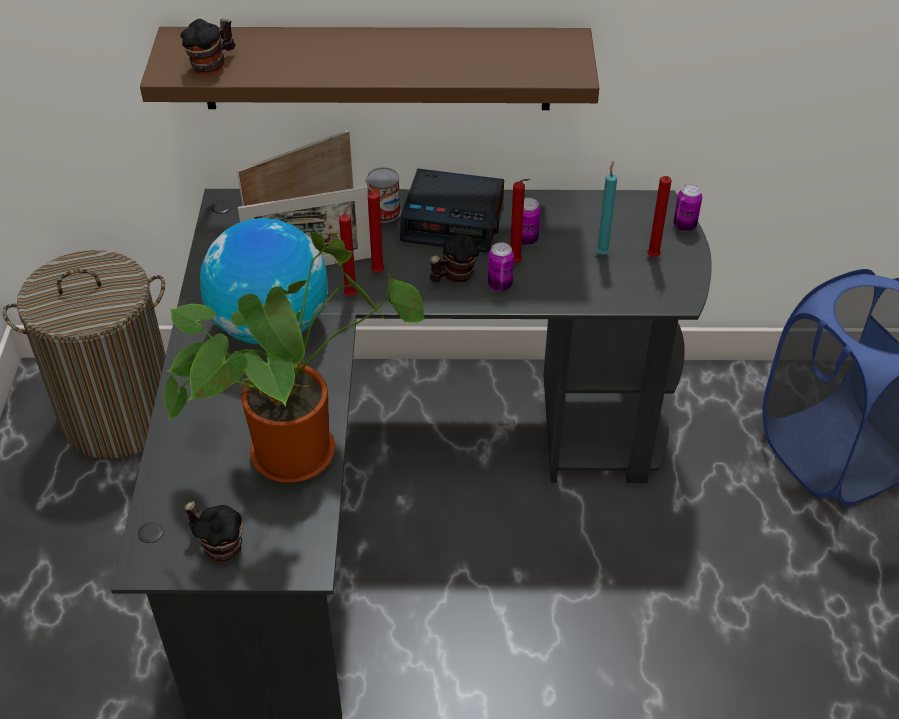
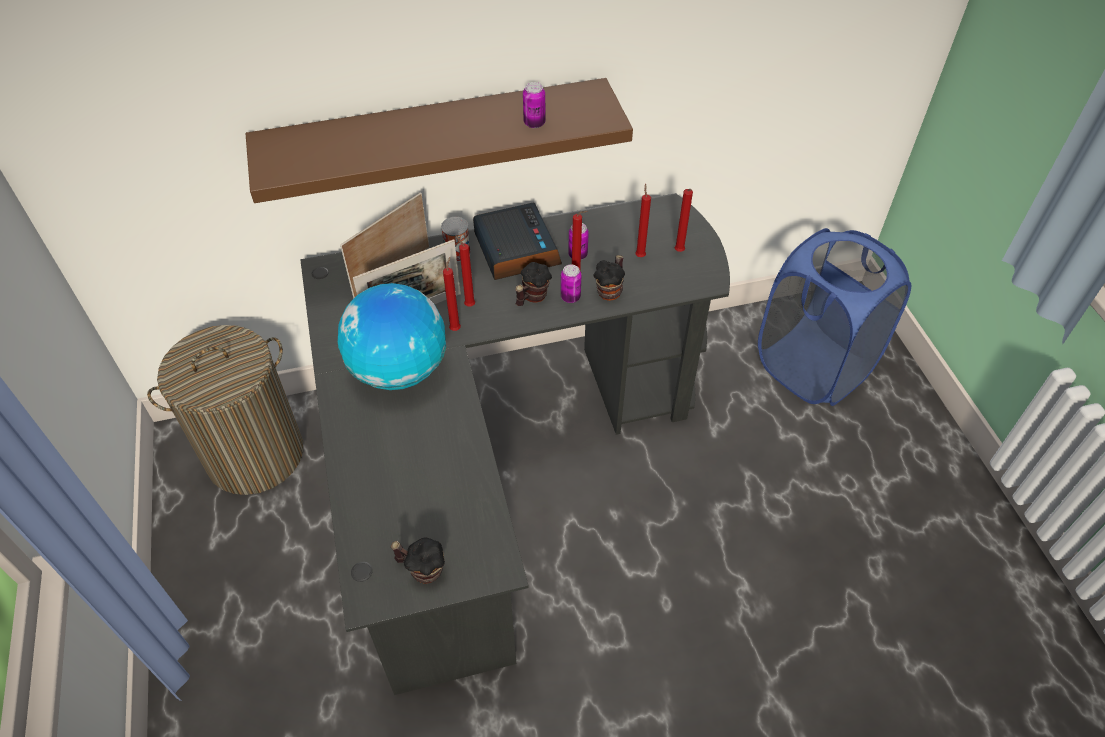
camera: 15 degrees left, 5 degrees up
potted plant [164,232,425,483] -> none
mug [181,19,235,75] -> mug moved to [593,255,625,301]
alarm clock [400,169,504,252] -> alarm clock turned 105 degrees counterclockwise [473,202,562,280]
turquoise candle [596,161,617,255] -> red candle [635,184,651,257]
can [673,184,702,231] -> can moved to [523,82,545,128]

